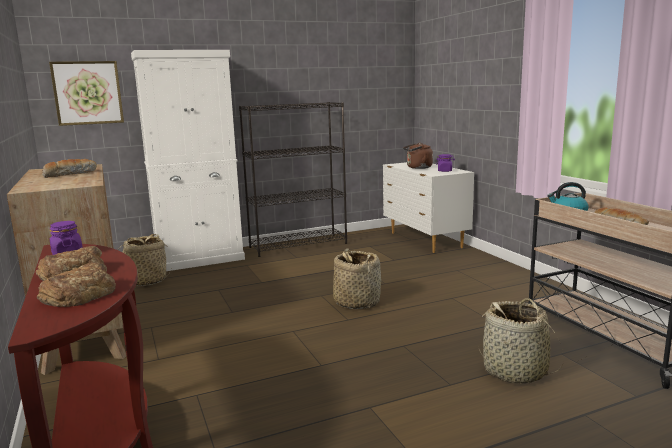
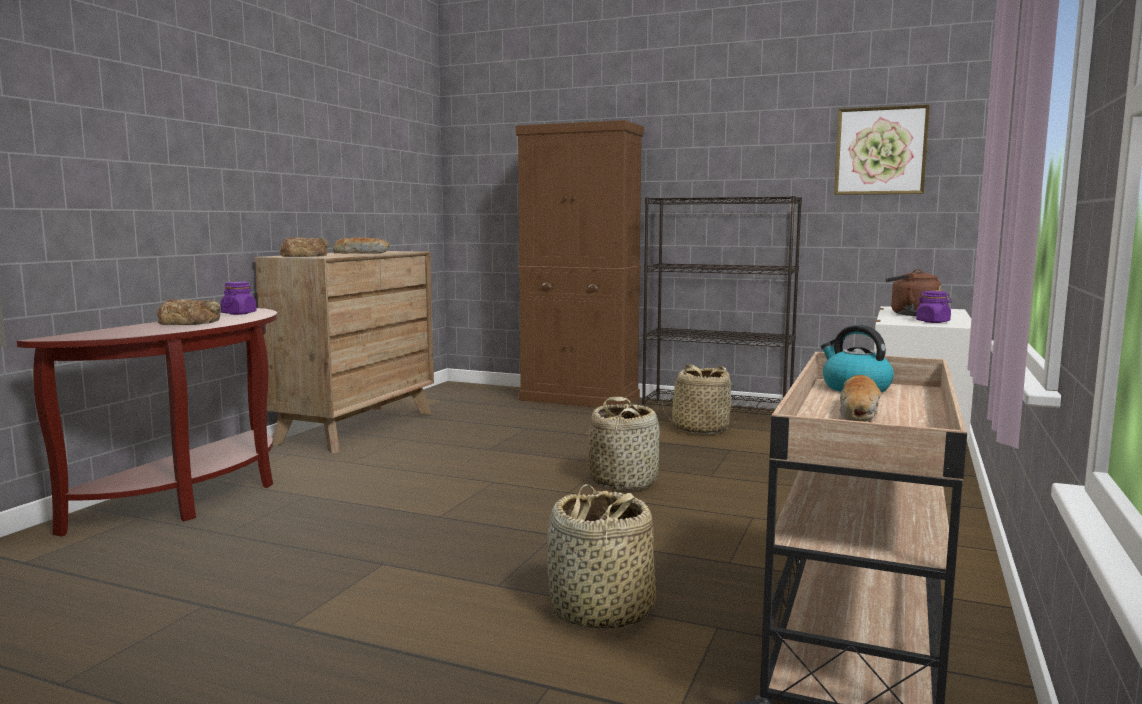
camera: 45 degrees right, 5 degrees down
bread [37,262,116,307] -> bread moved to [279,237,329,257]
picture [49,61,124,126] -> picture moved to [834,104,930,195]
basket [121,234,172,286] -> basket moved to [662,364,737,434]
white cabinet [131,50,245,271] -> brown cabinet [516,120,644,408]

